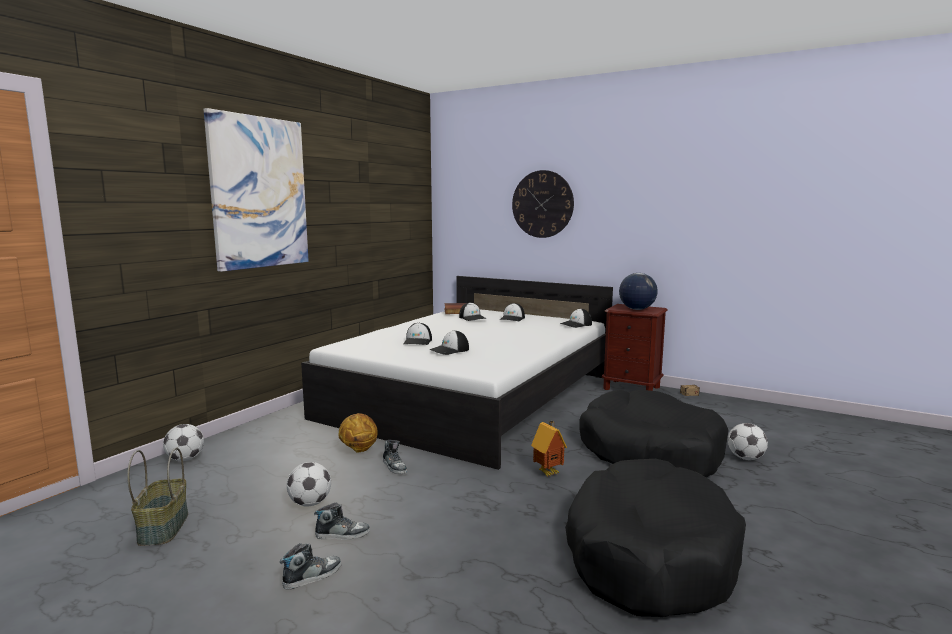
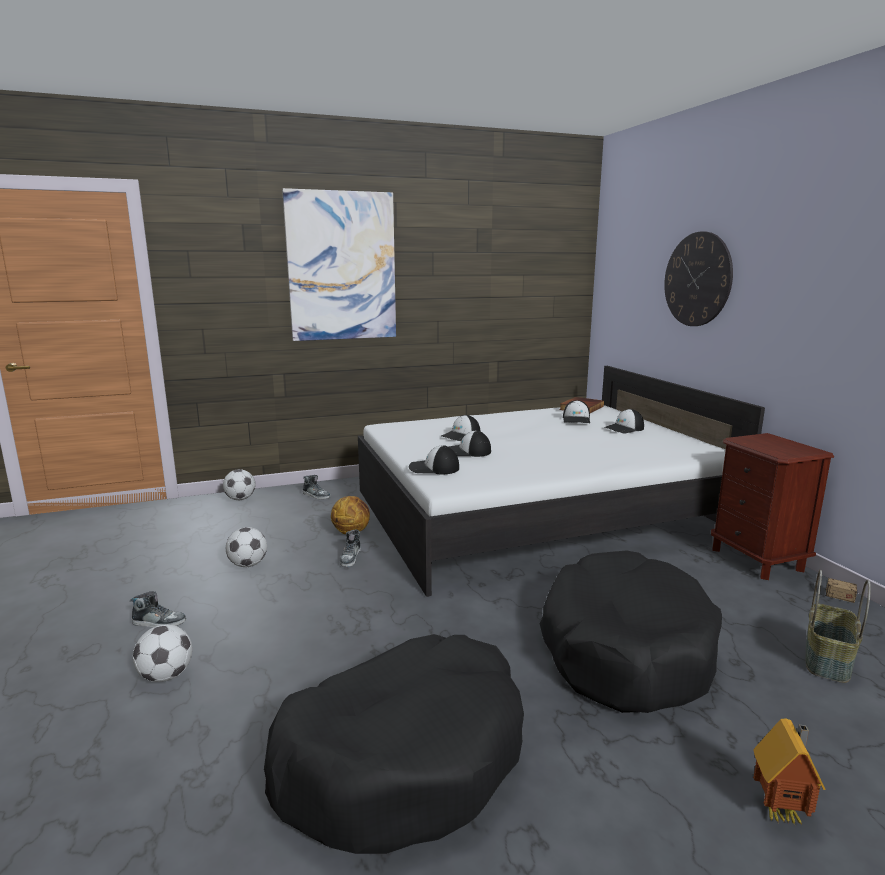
camera: 40 degrees right, 5 degrees up
basket [127,448,188,546] -> basket moved to [806,570,871,683]
shoe [314,503,370,539] -> shoe moved to [303,475,330,500]
toy house [531,421,567,476] -> toy house moved to [753,718,826,826]
cap [560,309,592,328] -> cap moved to [409,445,459,474]
globe [619,273,658,310] -> none
football [728,423,768,460] -> football moved to [133,624,193,682]

